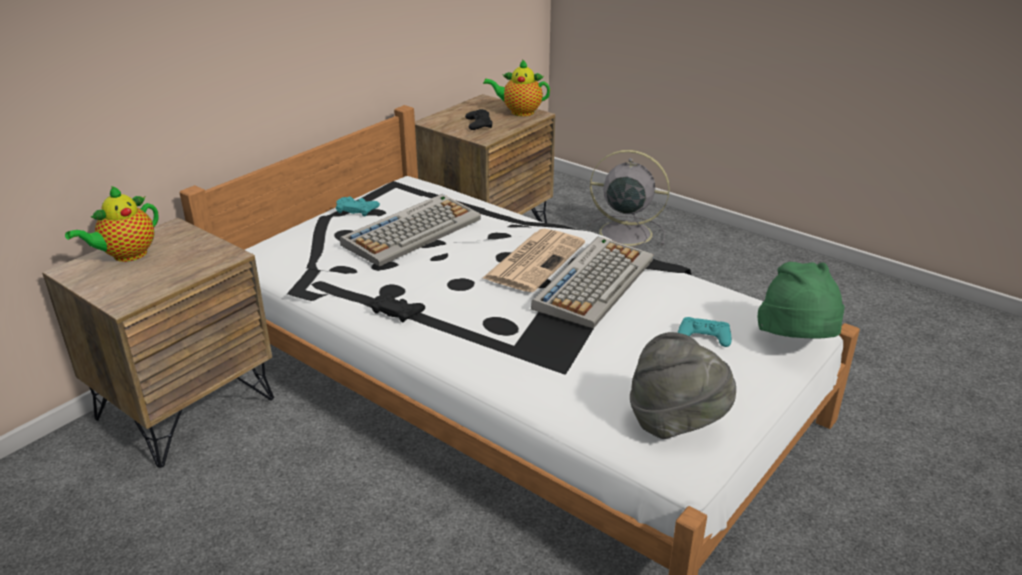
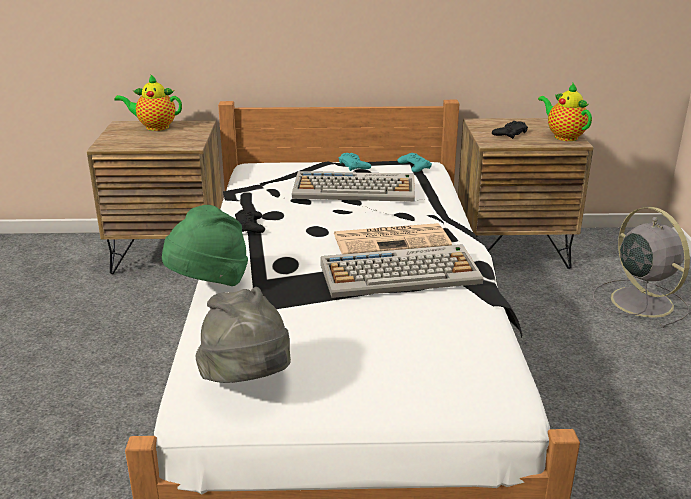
camera: 50 degrees right, 5 degrees down
turquoise game controller [677,317,732,347] -> turquoise game controller moved to [398,153,432,172]
green hat [758,262,845,338] -> green hat moved to [162,205,248,286]

